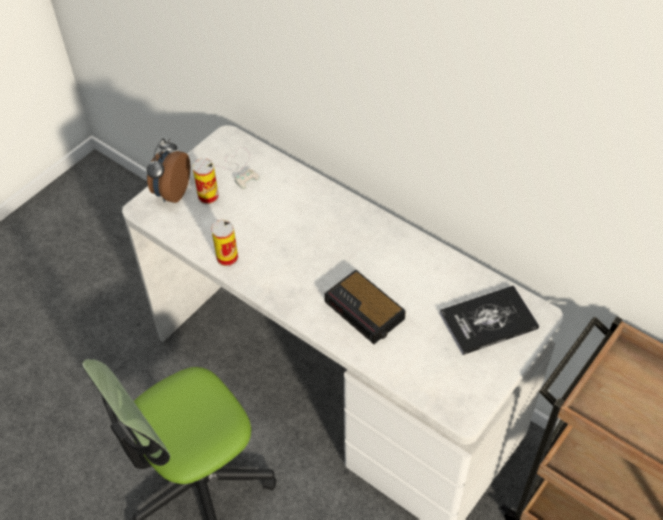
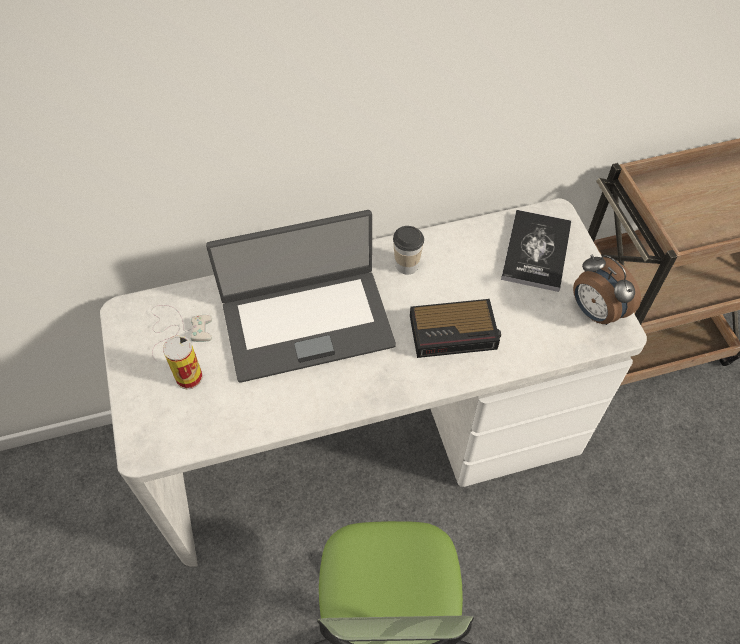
camera: 55 degrees left, 5 degrees up
alarm clock [147,138,190,203] -> alarm clock moved to [573,255,641,325]
can [211,219,238,267] -> none
none -> laptop [206,210,396,383]
none -> cup [393,226,424,275]

